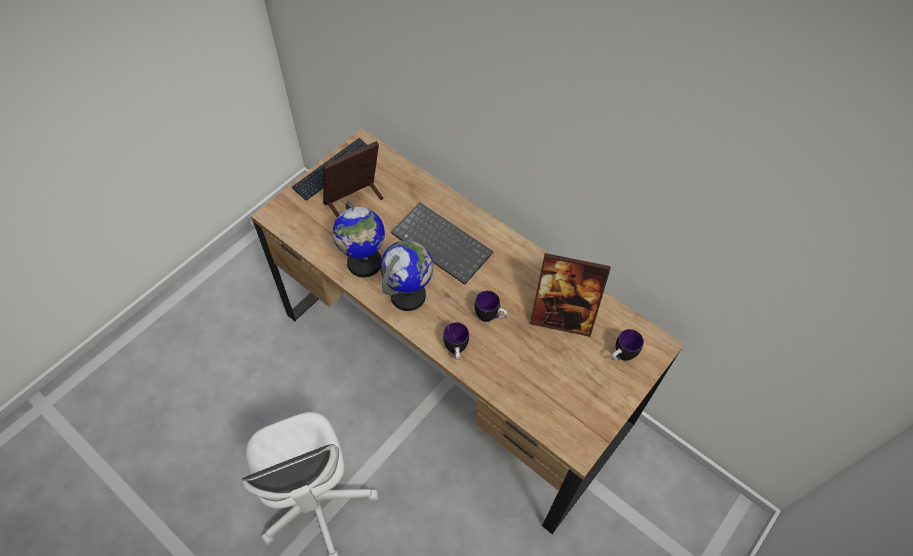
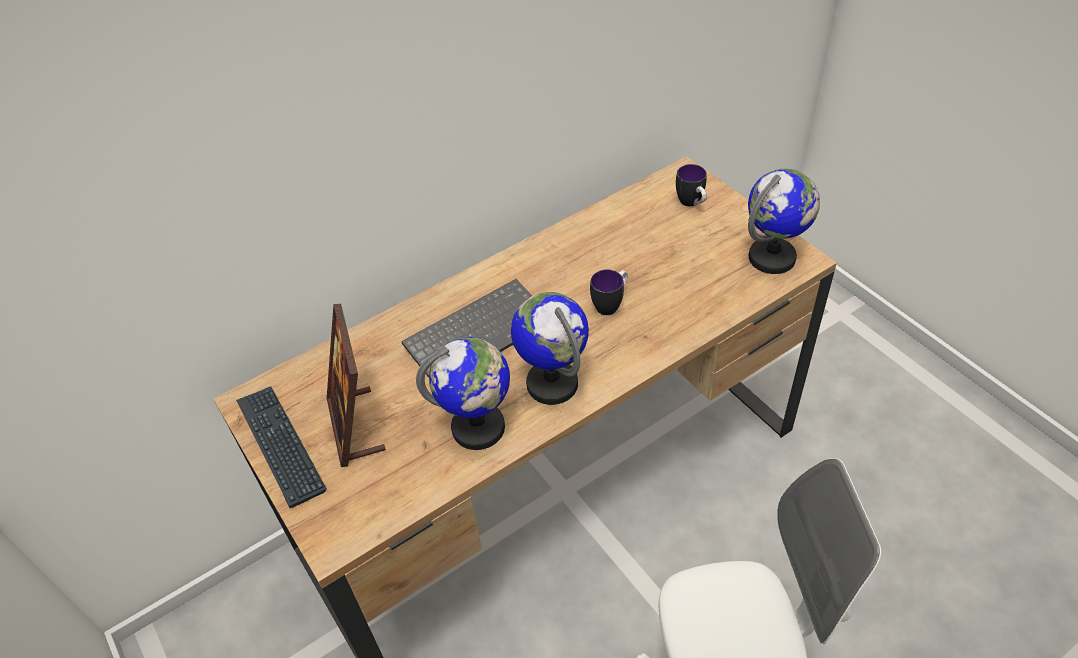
camera: 70 degrees left, 10 degrees down
mug [443,322,469,360] -> none
picture frame [530,253,611,337] -> none
none -> globe [748,169,820,274]

